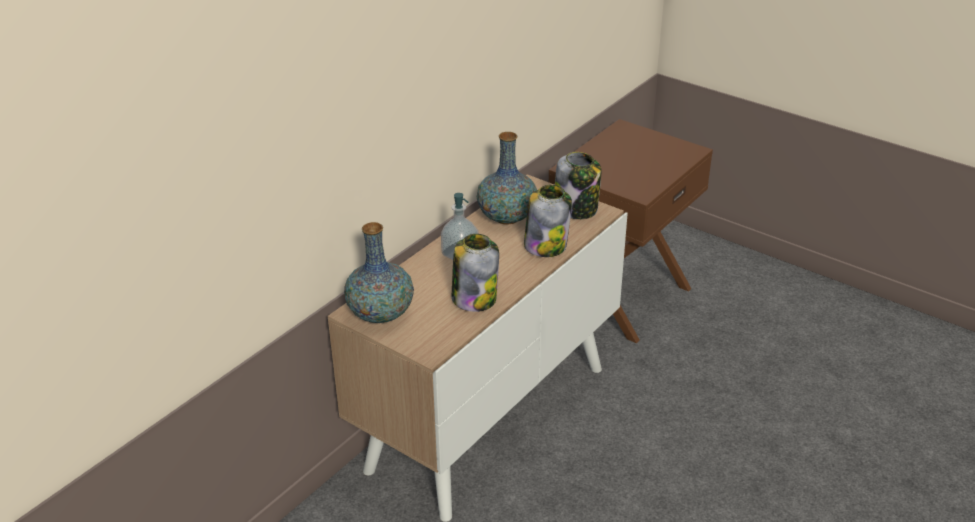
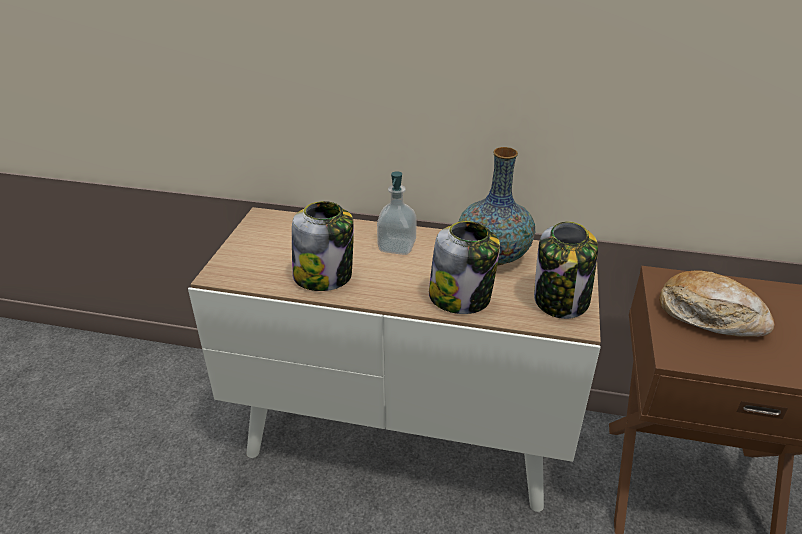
camera: 65 degrees right, 0 degrees up
vase [344,222,414,323] -> none
none -> bread [659,270,775,337]

